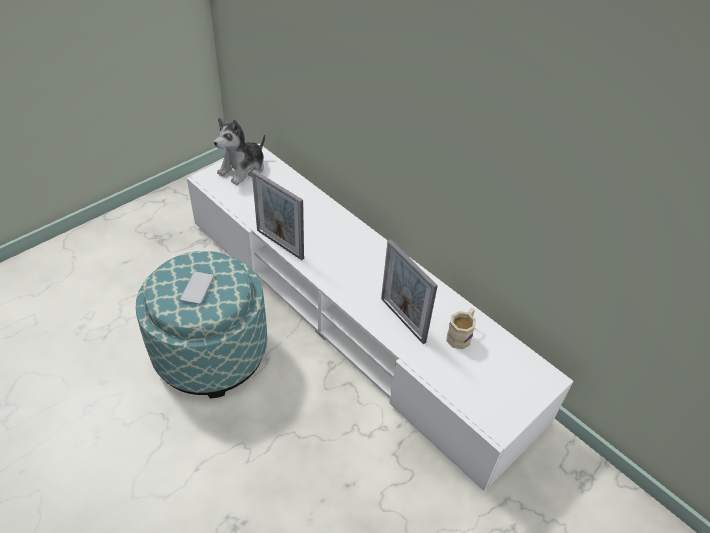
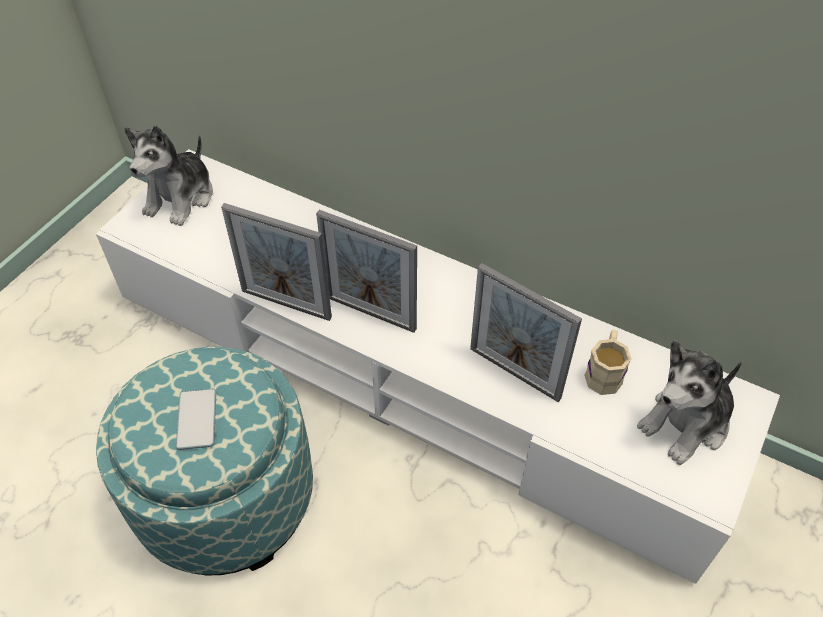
camera: 15 degrees left, 5 degrees up
none -> picture frame [316,210,417,333]
none -> plush toy [637,340,742,465]

